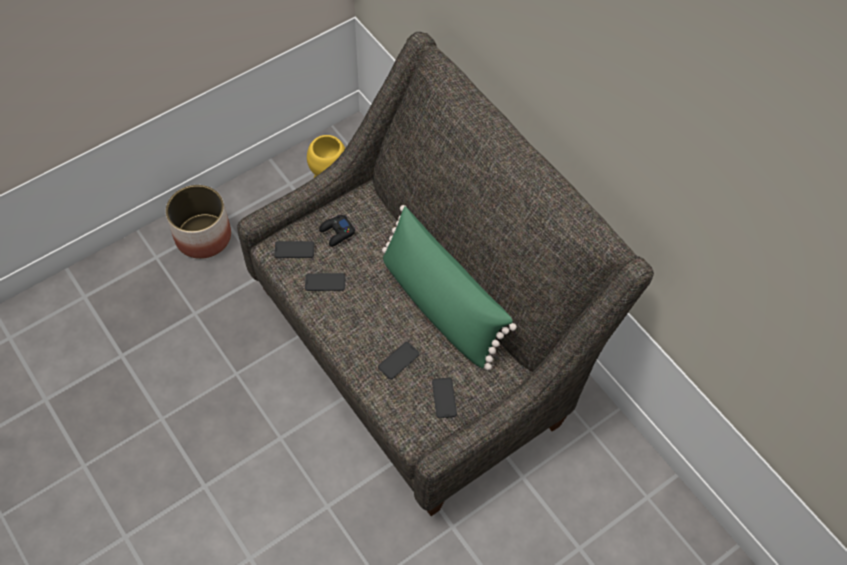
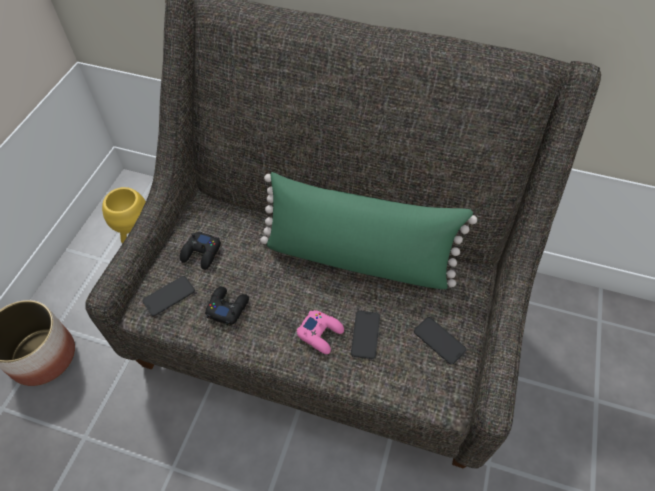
camera: 35 degrees left, 5 degrees down
phone [305,273,346,291] -> black game controller [205,287,249,326]
none -> pink game controller [297,310,344,354]

